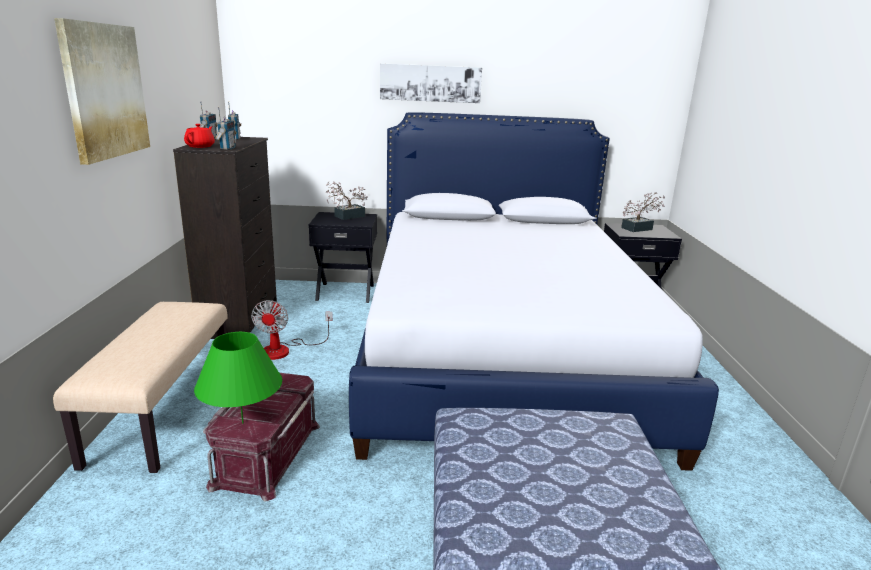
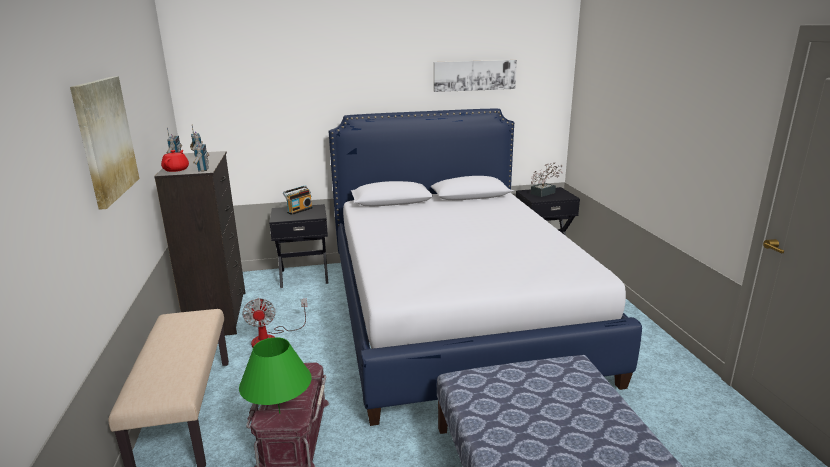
camera: 10 degrees left, 0 degrees up
potted plant [326,182,368,220] -> radio [283,185,313,215]
picture [380,63,482,103] -> picture moved to [434,60,517,92]

